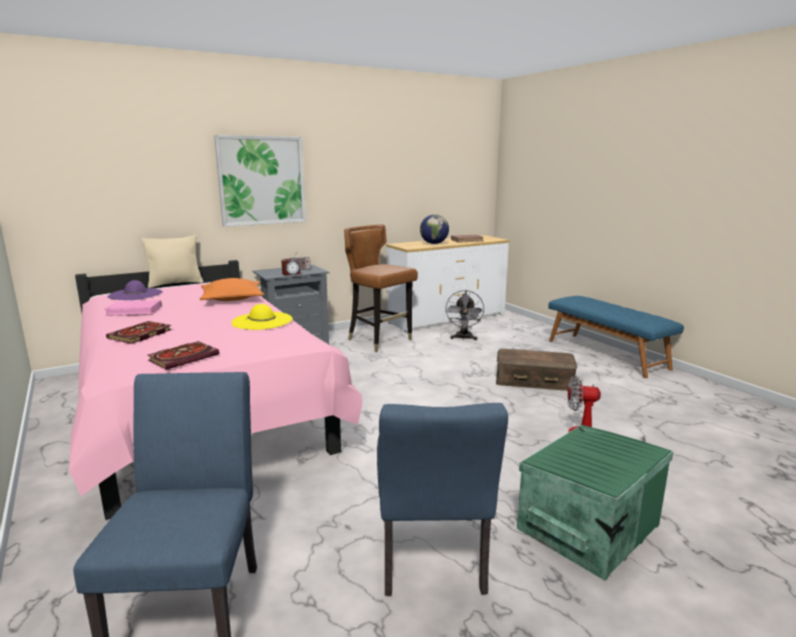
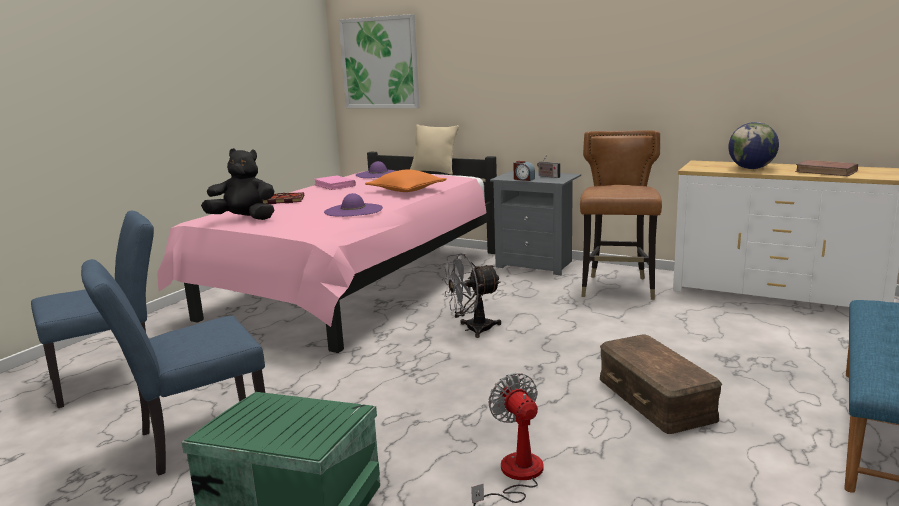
camera: 60 degrees right, 0 degrees up
book [147,341,219,370] -> black plush toy [201,148,274,220]
picture [214,135,306,227] -> picture moved to [339,14,420,108]
yellow hat [231,304,293,330] -> purple hat [324,193,383,217]
grey fan [445,290,484,340] -> grey fan moved to [442,253,501,338]

